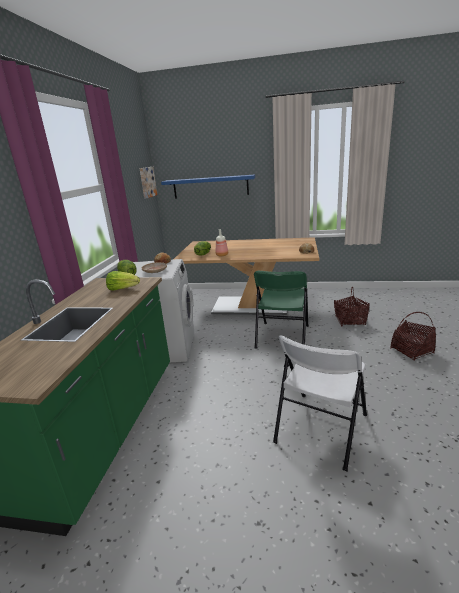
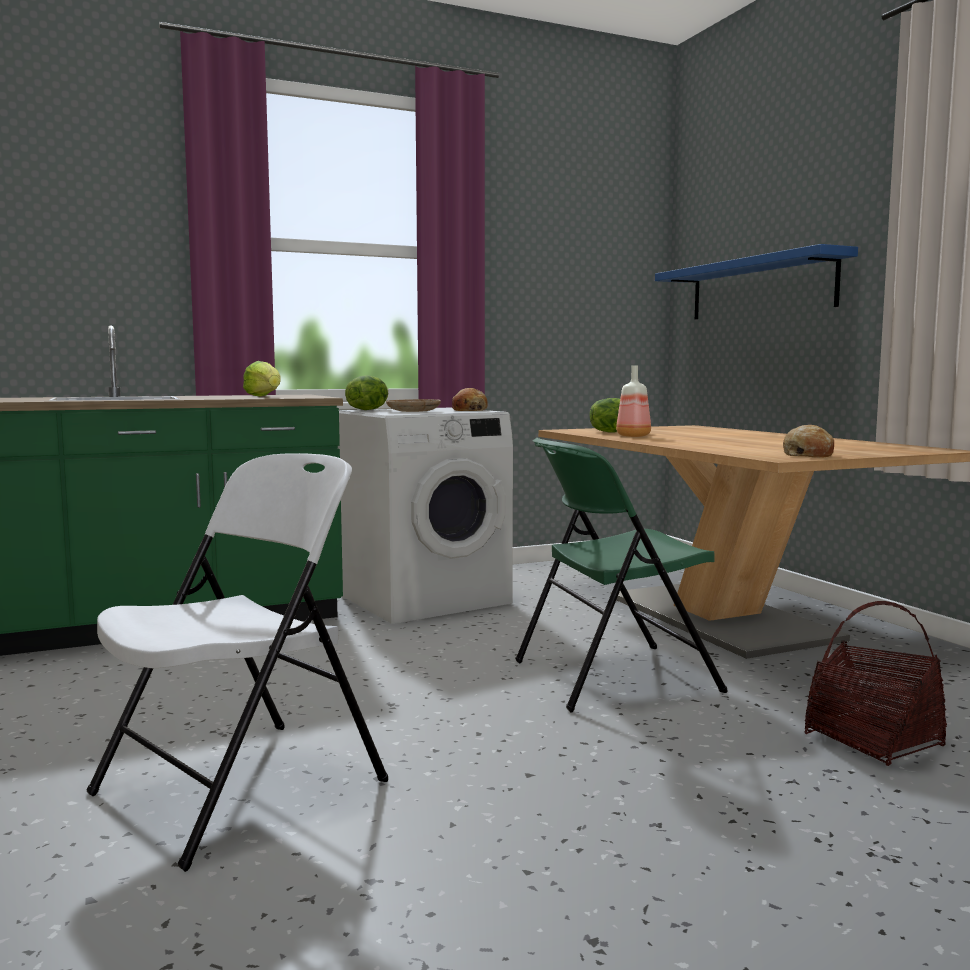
camera: 55 degrees right, 15 degrees down
picture [139,167,157,199] -> none
white chair [273,335,367,472] -> white chair turned 135 degrees clockwise [87,453,388,872]
basket [390,312,436,361] -> none

